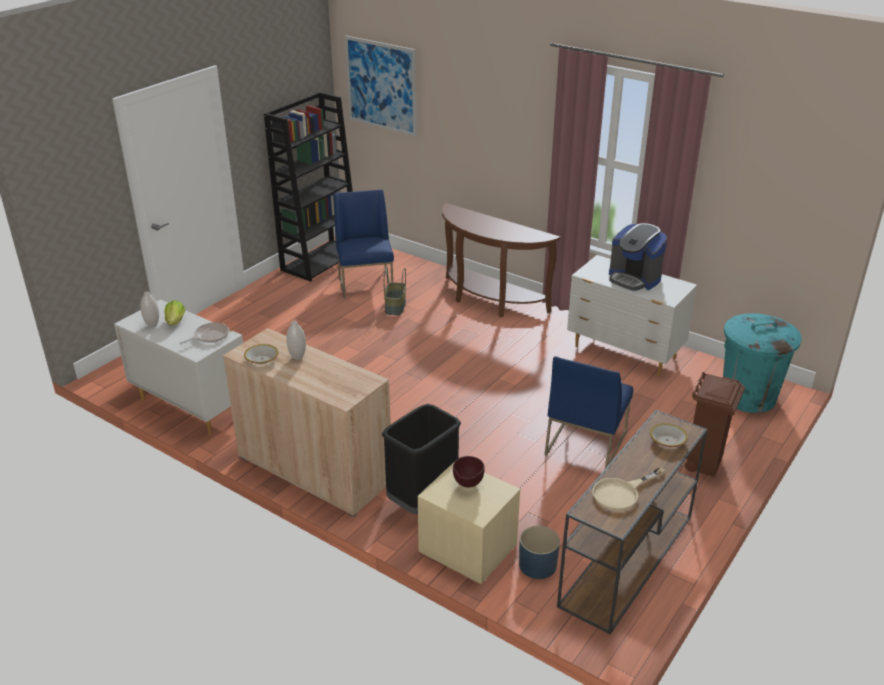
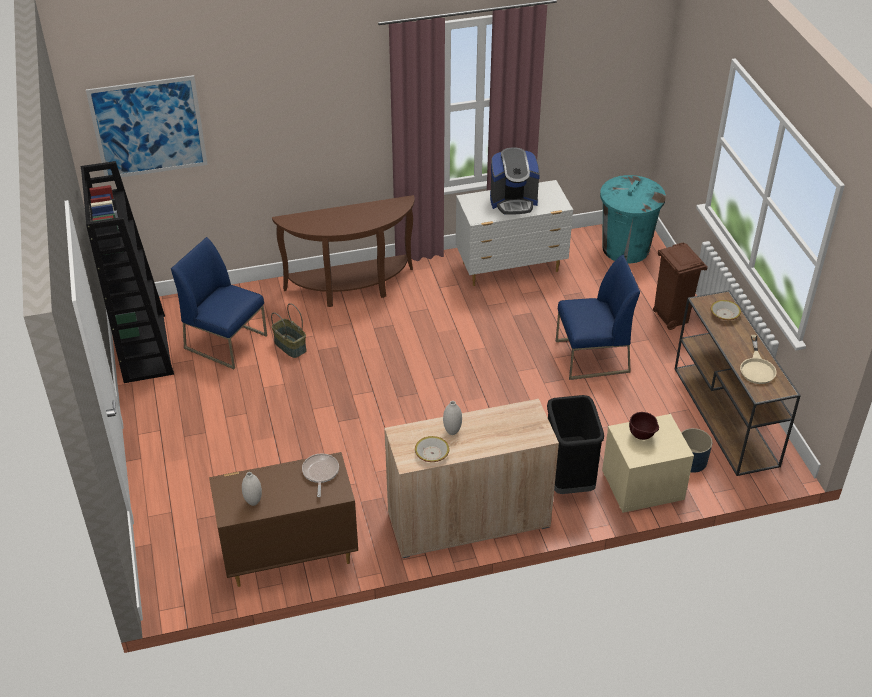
camera: 50 degrees left, 10 degrees up
white dresser [114,299,243,435] -> brown dresser [209,452,358,587]
lettuce [165,300,185,325] -> none
blue chair [544,356,633,468] -> blue chair turned 75 degrees counterclockwise [556,255,640,380]

